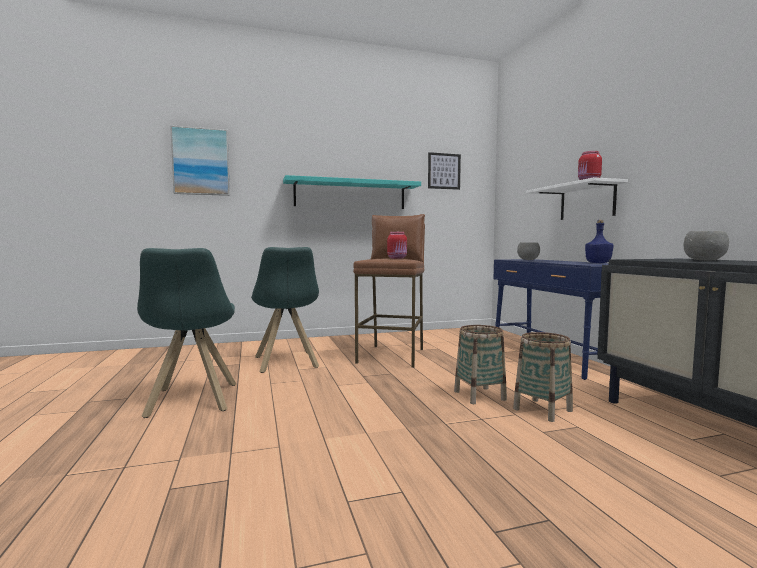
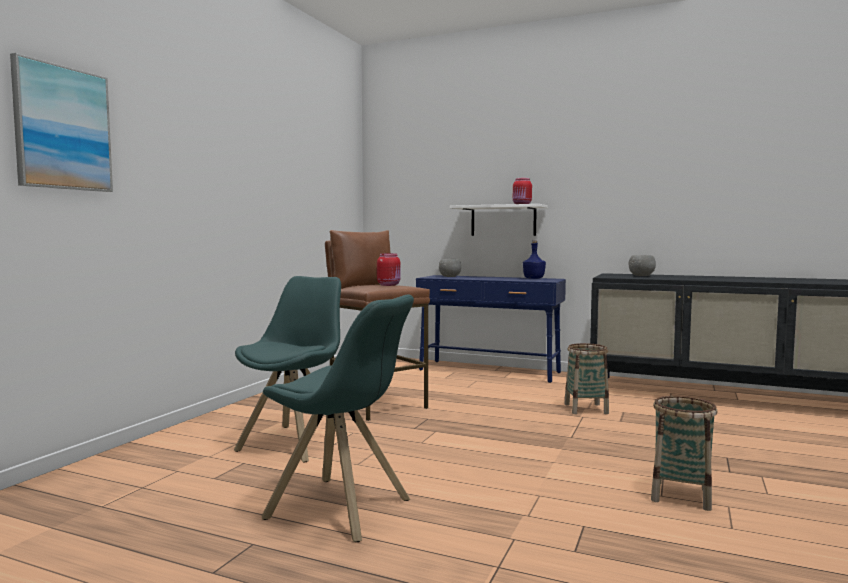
camera: 50 degrees left, 0 degrees up
turquoise chair [251,247,319,373] -> turquoise chair turned 90 degrees counterclockwise [234,276,341,462]
turquoise shelf [283,175,421,209] -> none
picture [428,152,461,190] -> none
basket [454,325,507,404] -> basket moved to [651,396,717,511]

